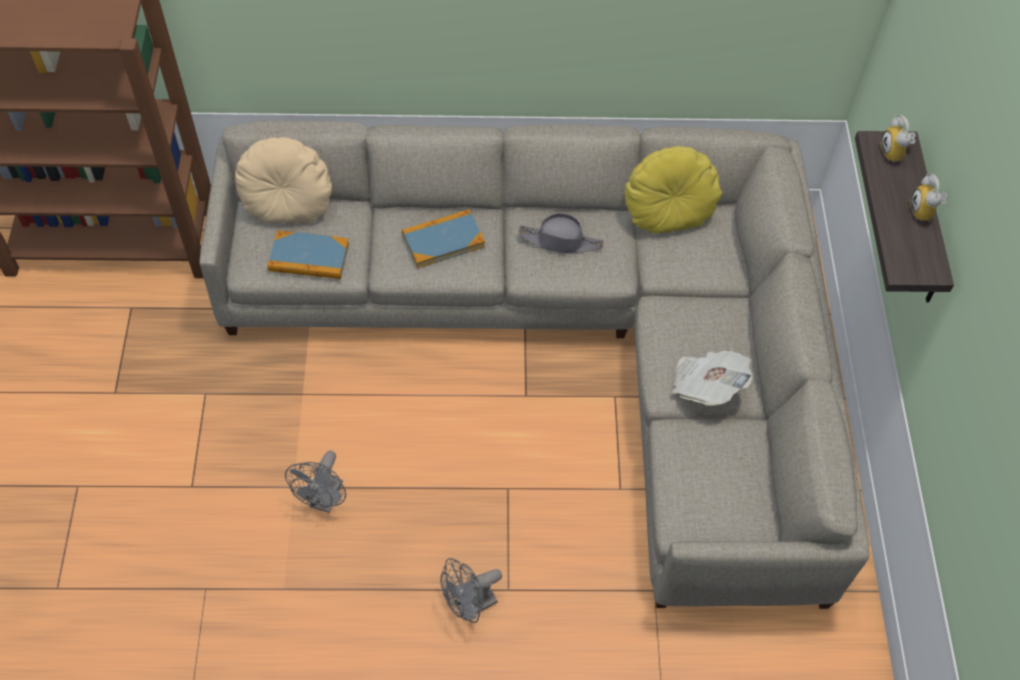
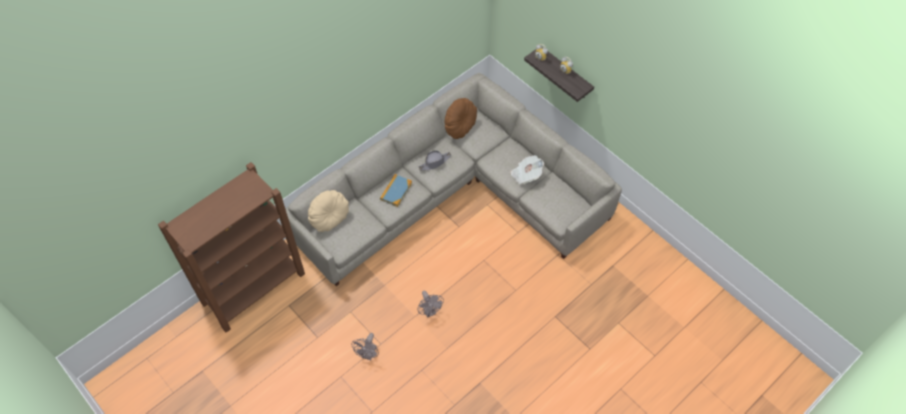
camera: 40 degrees left, 0 degrees up
book [267,230,349,279] -> none
grey fan [440,558,502,623] -> grey fan moved to [351,333,379,360]
yellow pillow [625,146,722,234] -> brown pillow [444,98,477,139]

